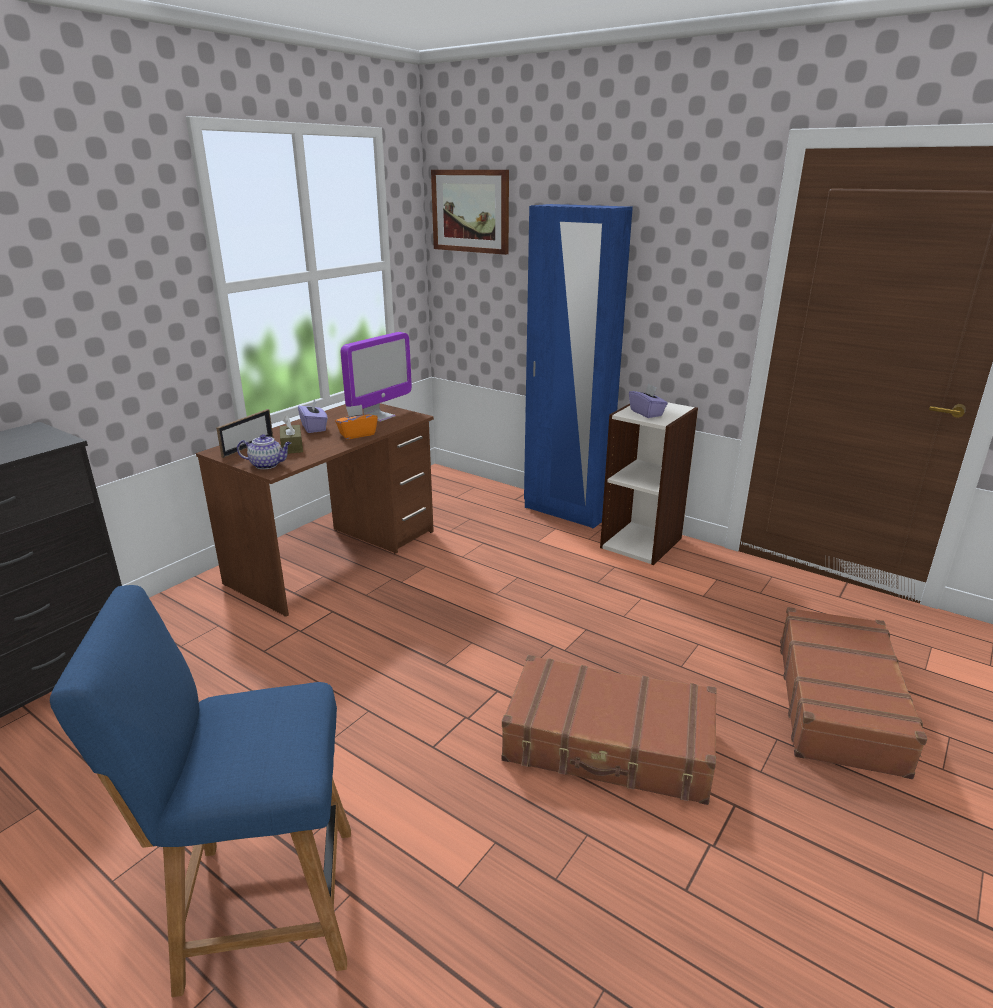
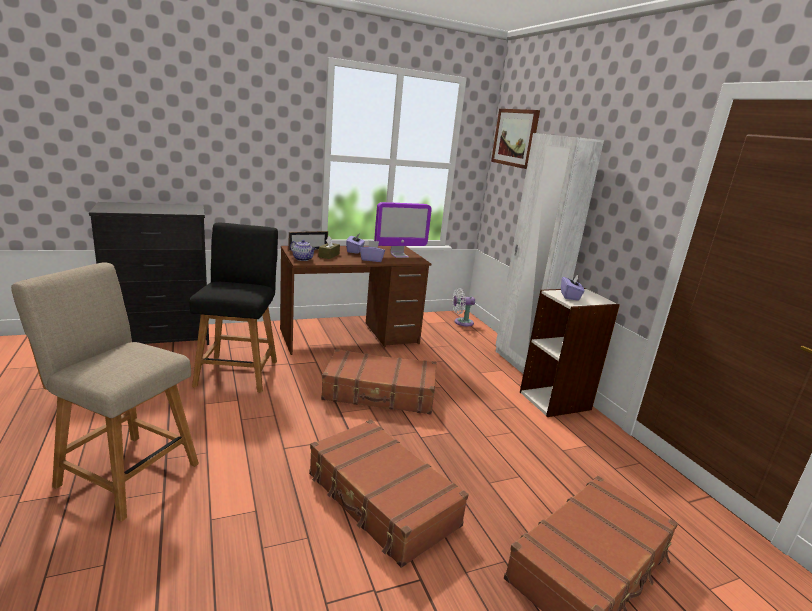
camera: 30 degrees right, 5 degrees down
blue chair [50,585,351,997] -> beige chair [11,262,199,522]
orange tissue box [335,405,378,439] -> purple tissue box [360,240,385,262]
blue wardrobe [524,204,633,529] -> white wardrobe [496,133,604,374]
none -> black chair [190,223,278,393]
none -> brown suitcase [321,349,437,414]
none -> white fan [452,288,475,327]

